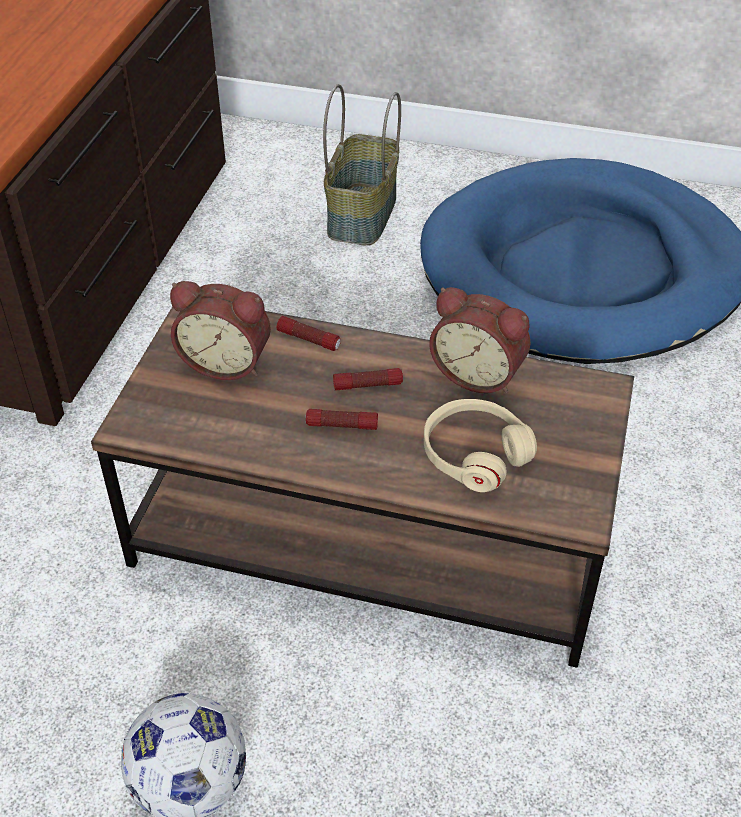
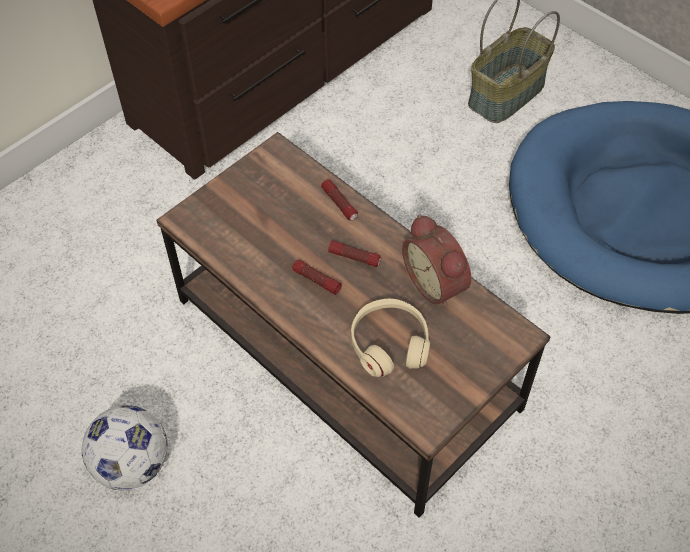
camera: 30 degrees right, 10 degrees up
alarm clock [170,281,271,380] -> none

